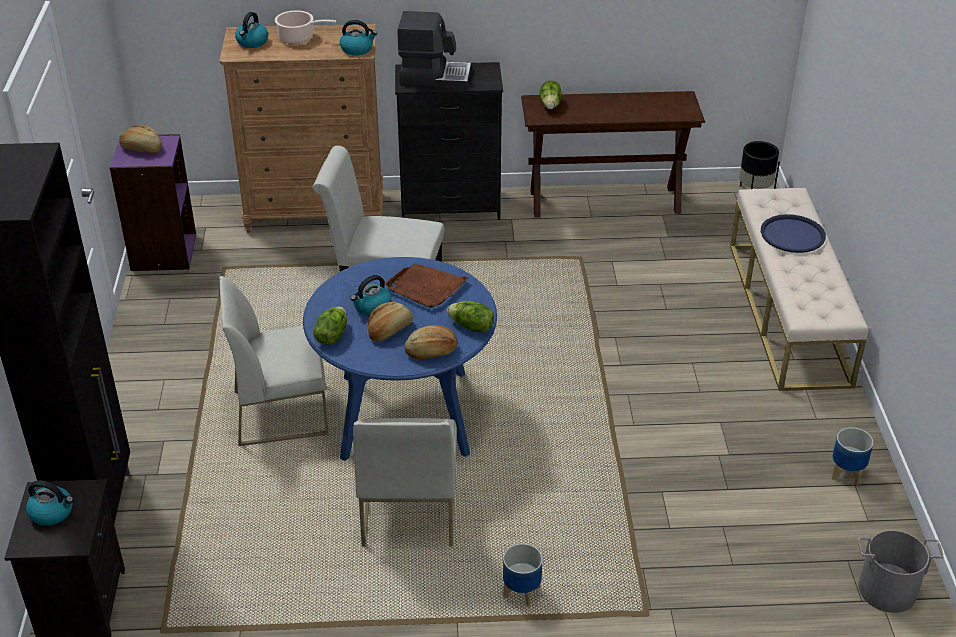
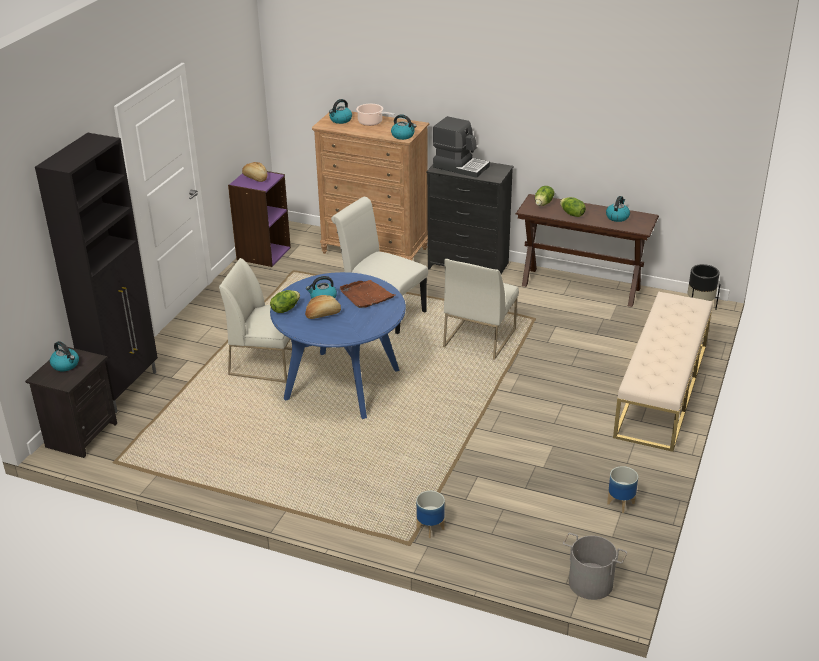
camera: 25 degrees right, 5 degrees down
white chair [353,418,457,547] -> white chair moved to [443,259,519,360]
bread [404,325,458,359] -> none
lettuce [447,301,494,332] -> lettuce moved to [560,197,586,217]
planter [503,544,542,607] -> planter moved to [416,491,445,538]
blue tray [761,214,826,253] -> none
none -> kettle [606,196,630,222]

